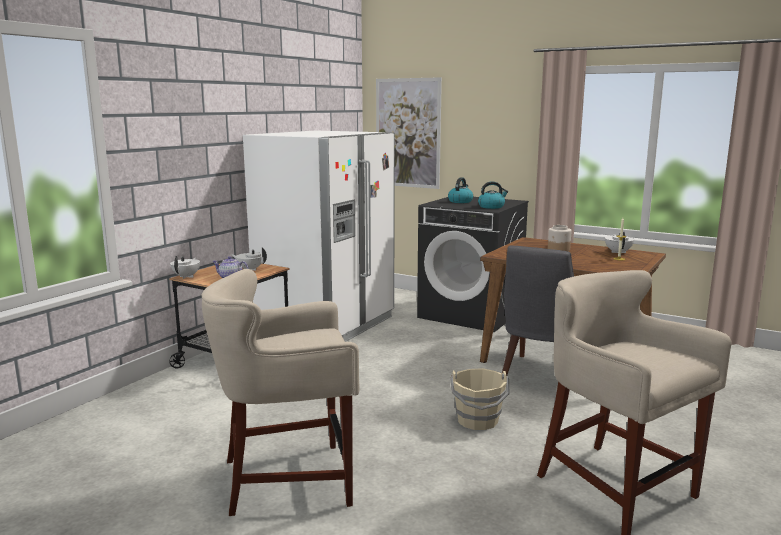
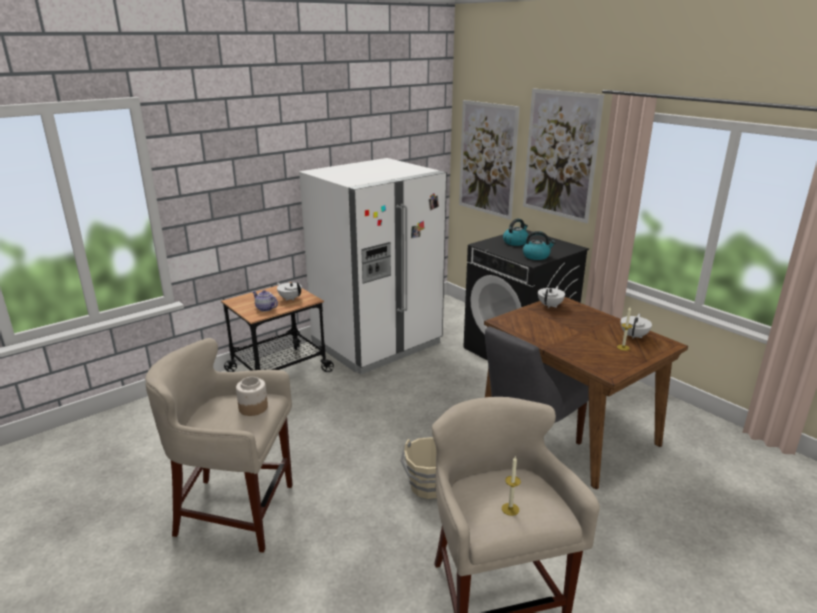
camera: 20 degrees right, 10 degrees up
white teapot [170,256,200,279] -> white teapot moved to [538,286,565,308]
jar [548,225,572,251] -> jar moved to [236,377,268,416]
none -> candle [502,457,521,516]
none -> picture [523,88,604,223]

